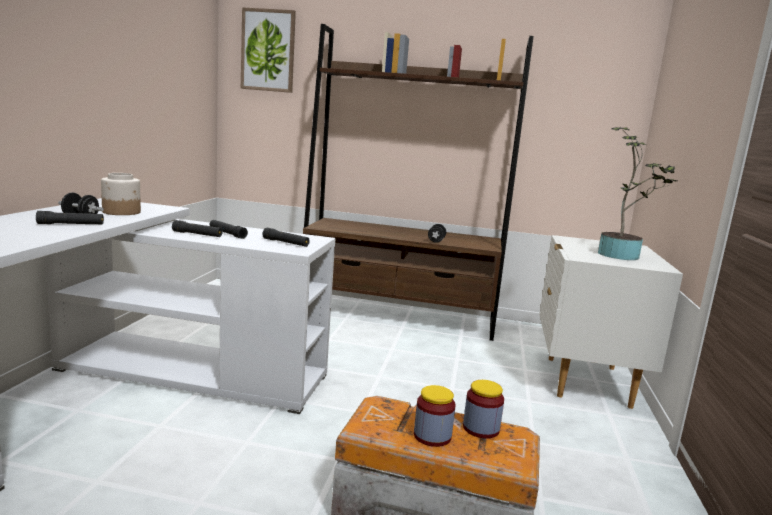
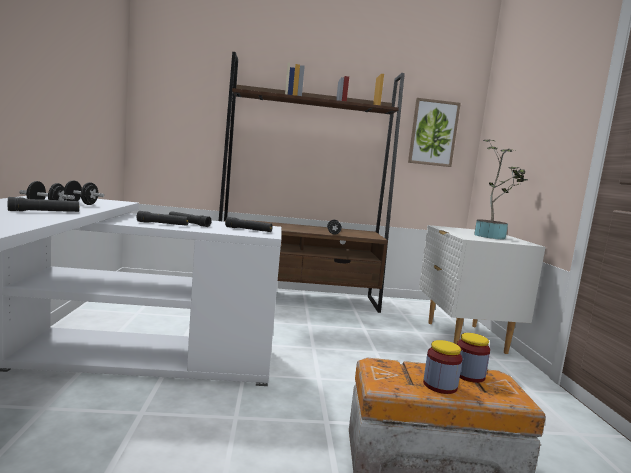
camera: 15 degrees left, 5 degrees down
jar [101,173,141,215] -> black dumbbell [65,180,104,205]
picture [241,7,296,93] -> picture moved to [408,98,461,167]

